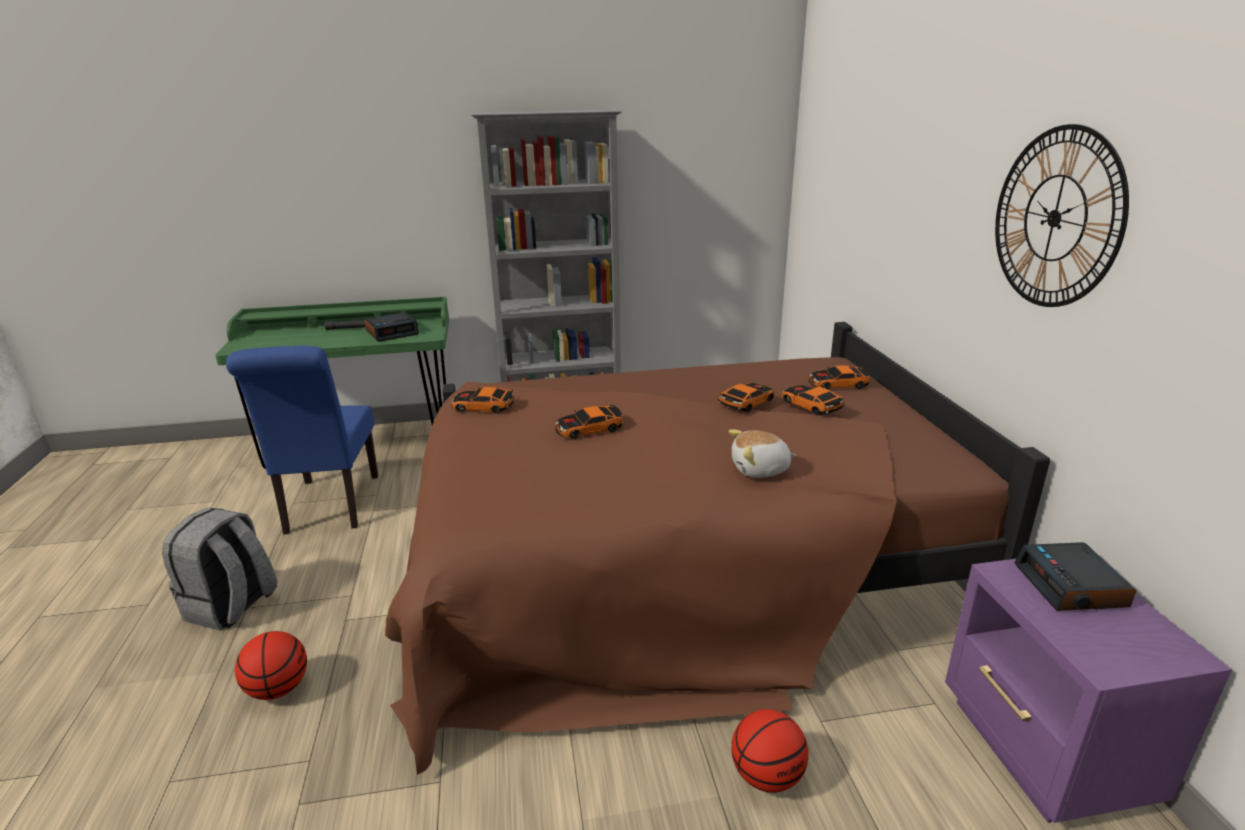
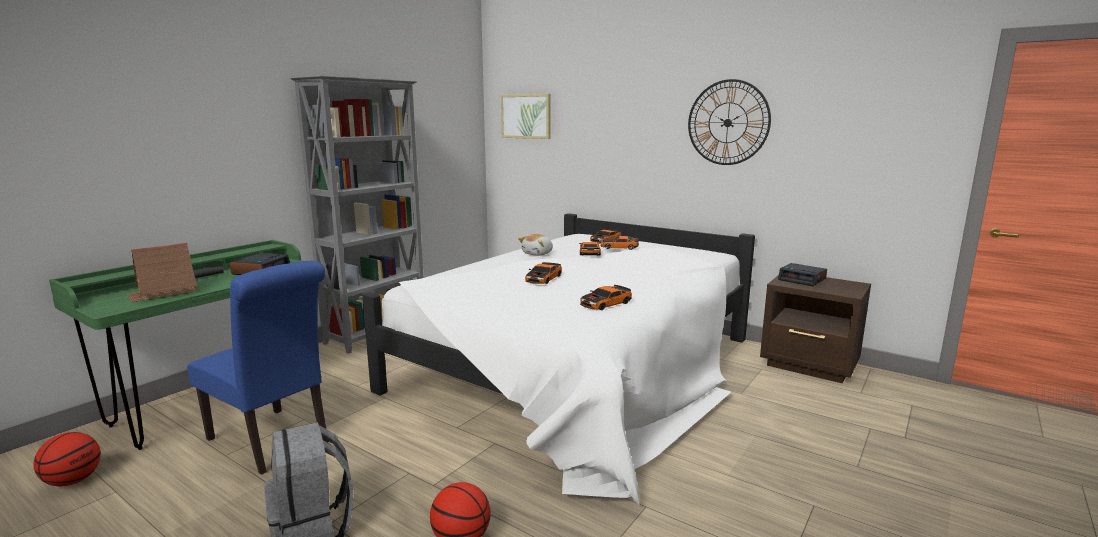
camera: 45 degrees left, 10 degrees down
brown bed [385,322,1050,775] -> white bed [362,213,755,505]
toy car [452,387,515,414] -> toy car moved to [580,285,632,310]
plush toy [729,429,797,478] -> plush toy moved to [518,234,553,256]
basketball [731,709,809,793] -> basketball moved to [34,432,101,486]
purple nightstand [945,559,1232,823] -> brown nightstand [760,275,871,383]
none -> toy house [127,242,197,302]
none -> picture [501,94,551,139]

